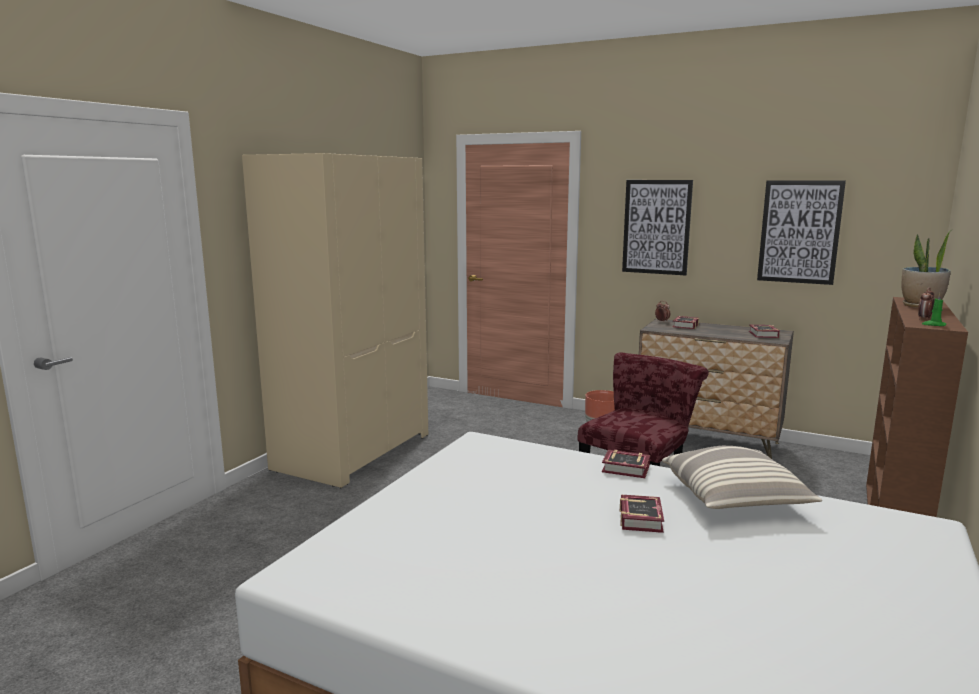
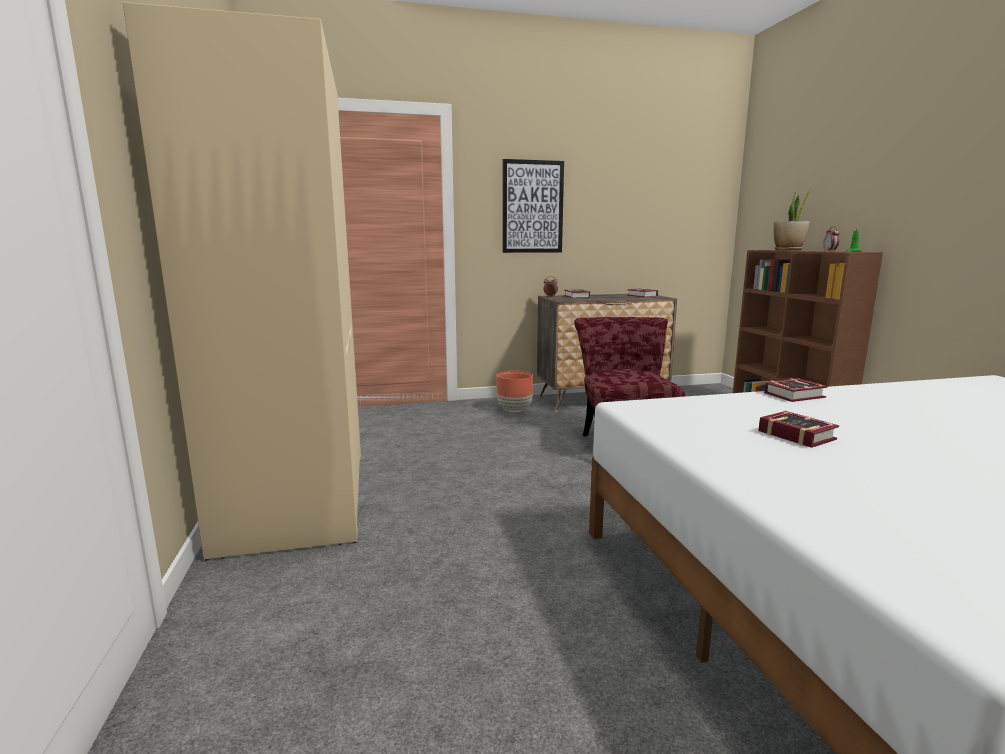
camera: 40 degrees left, 0 degrees up
book [620,494,664,533] -> book moved to [758,411,839,448]
pillow [662,446,822,509] -> none
picture [757,180,846,285] -> none

